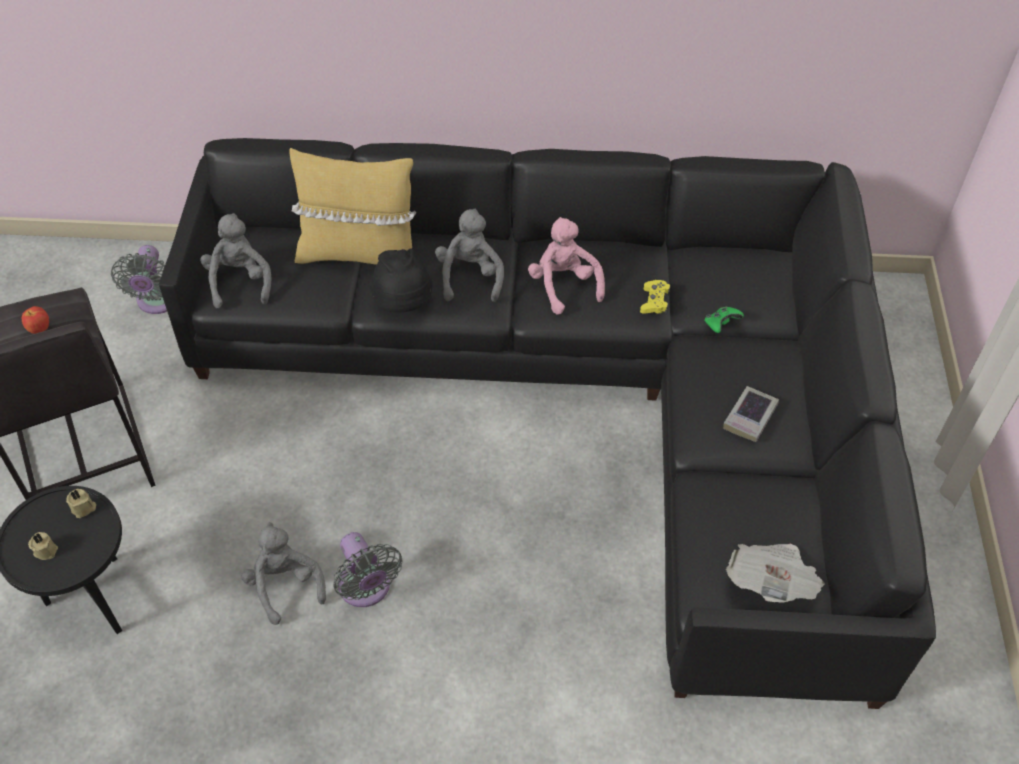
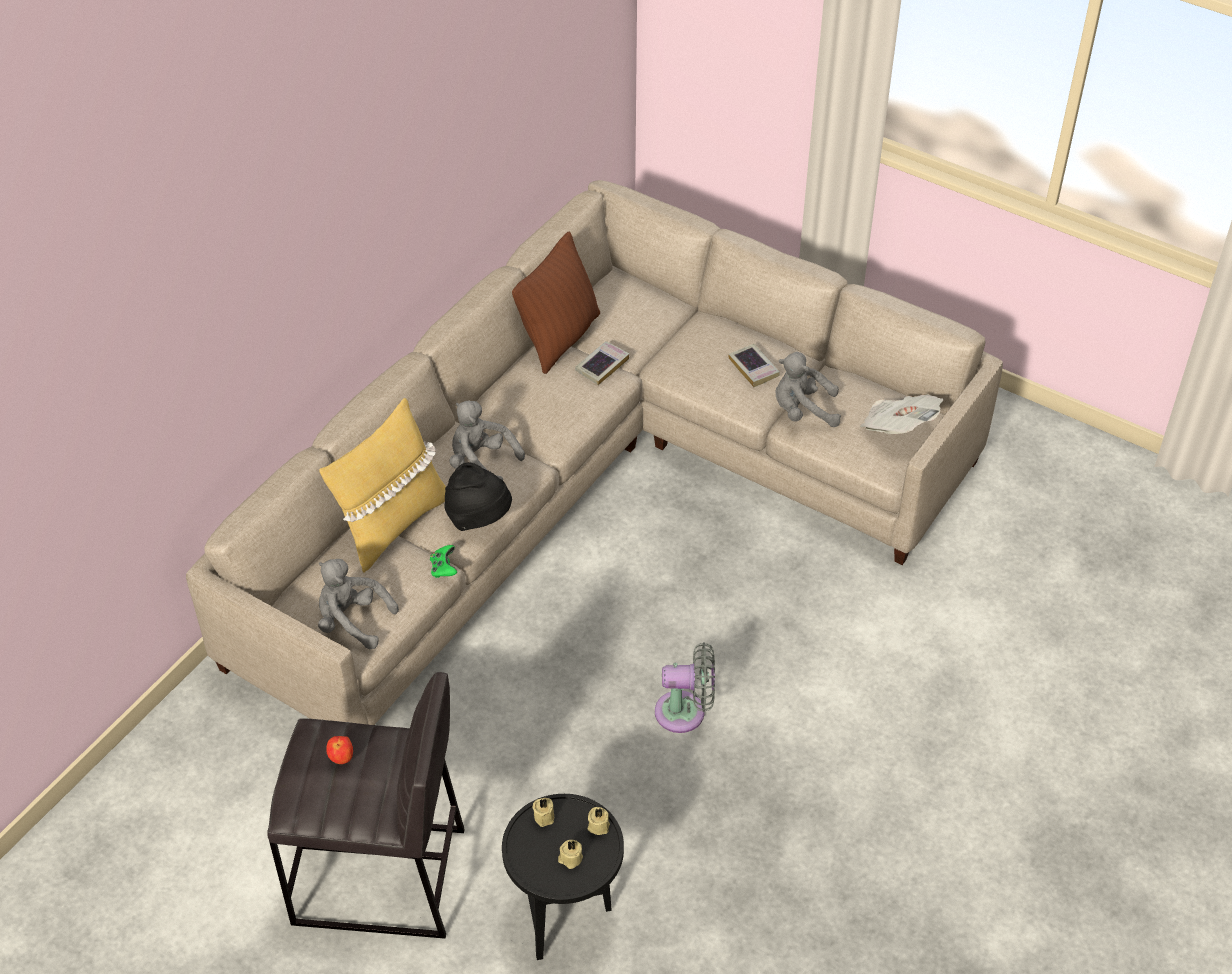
camera: 60 degrees left, 5 degrees down
grey fan [111,245,167,314] -> none
black sofa [159,138,936,709] -> beige sofa [186,180,1003,725]
grey plush toy [241,522,326,625] -> grey plush toy moved to [776,352,841,427]
pink plush toy [528,217,605,315] -> none
yellow game controller [640,280,670,314] -> book [575,341,629,385]
green game controller [704,307,744,333] -> green game controller moved to [430,545,457,578]
none -> brown pillow [512,231,600,374]
none -> beige candle [588,807,610,835]

